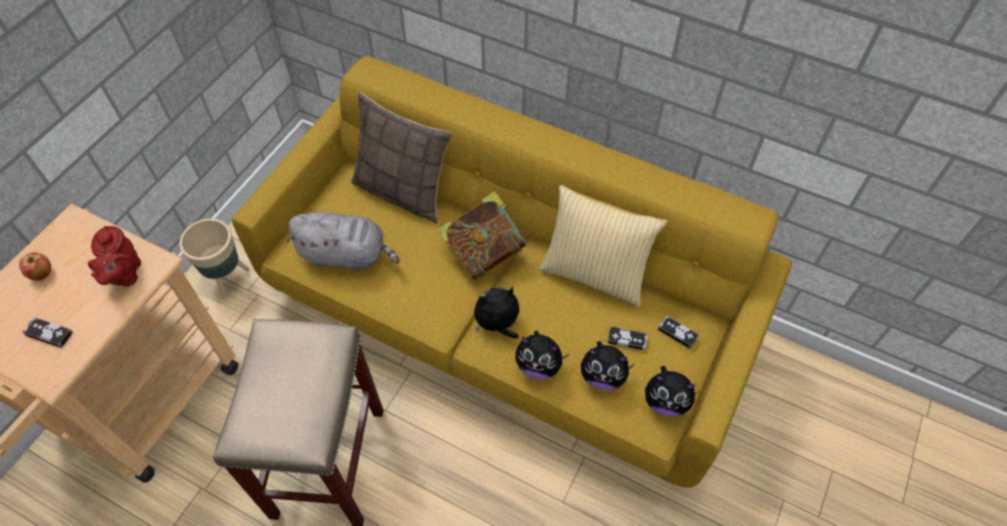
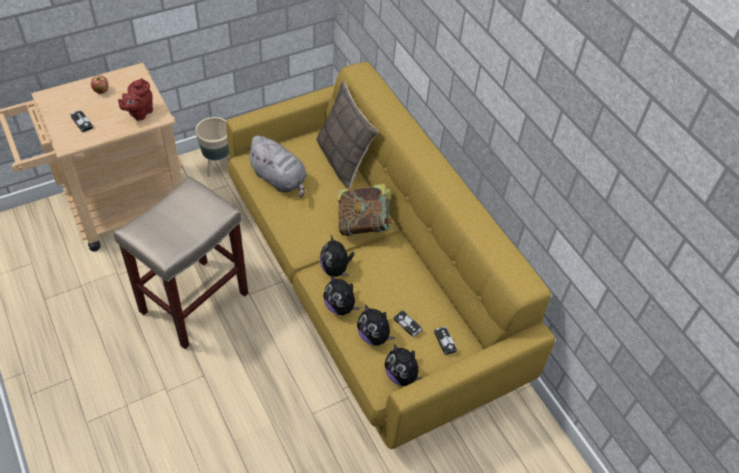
camera: 30 degrees right, 5 degrees down
plush toy [474,287,519,338] -> plush toy turned 120 degrees counterclockwise [320,235,354,277]
pillow [540,185,668,308] -> none

